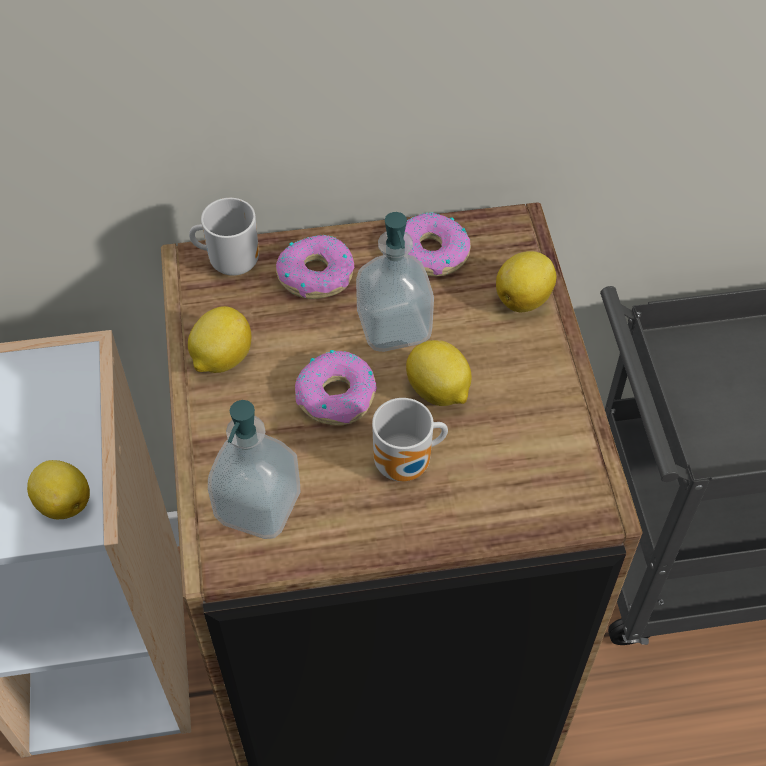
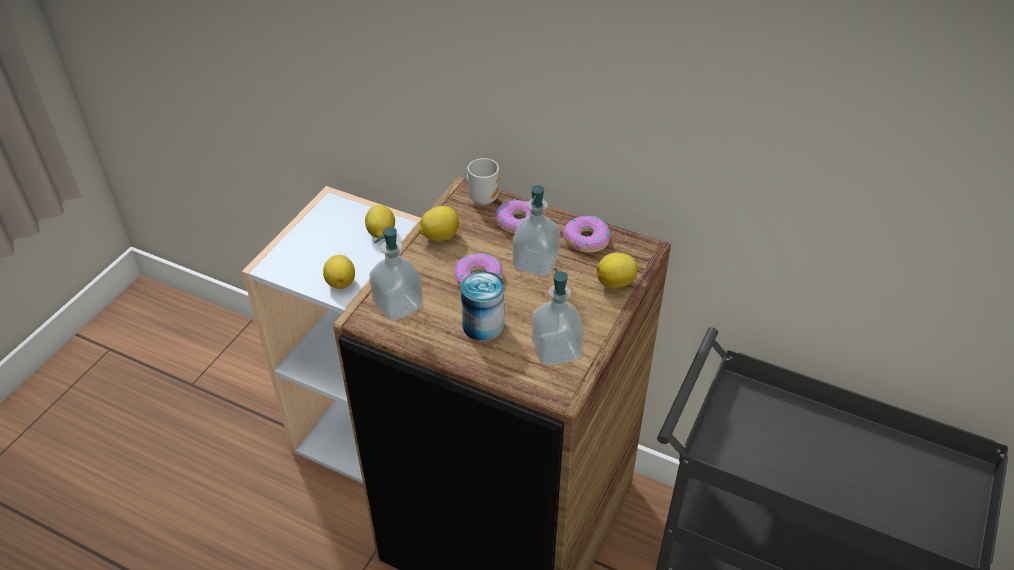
camera: 35 degrees right, 10 degrees down
mug [372,398,448,482] -> can [461,271,504,341]
lemon [406,340,471,406] -> lemon moved to [365,205,395,238]
none -> soap dispenser [532,268,584,366]

